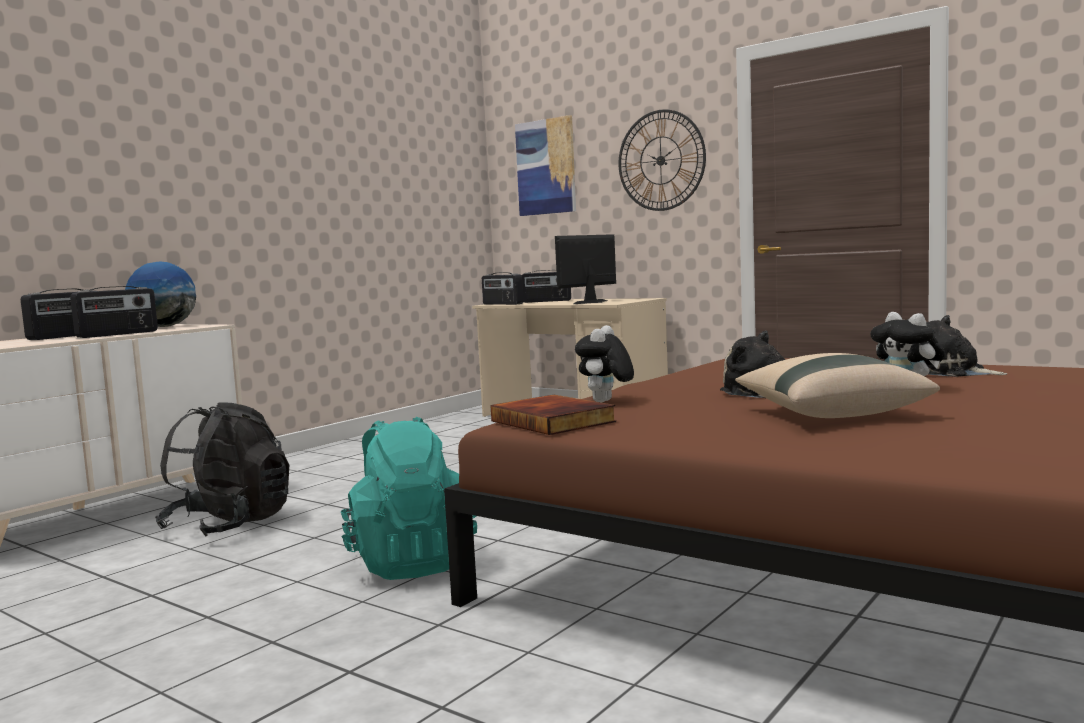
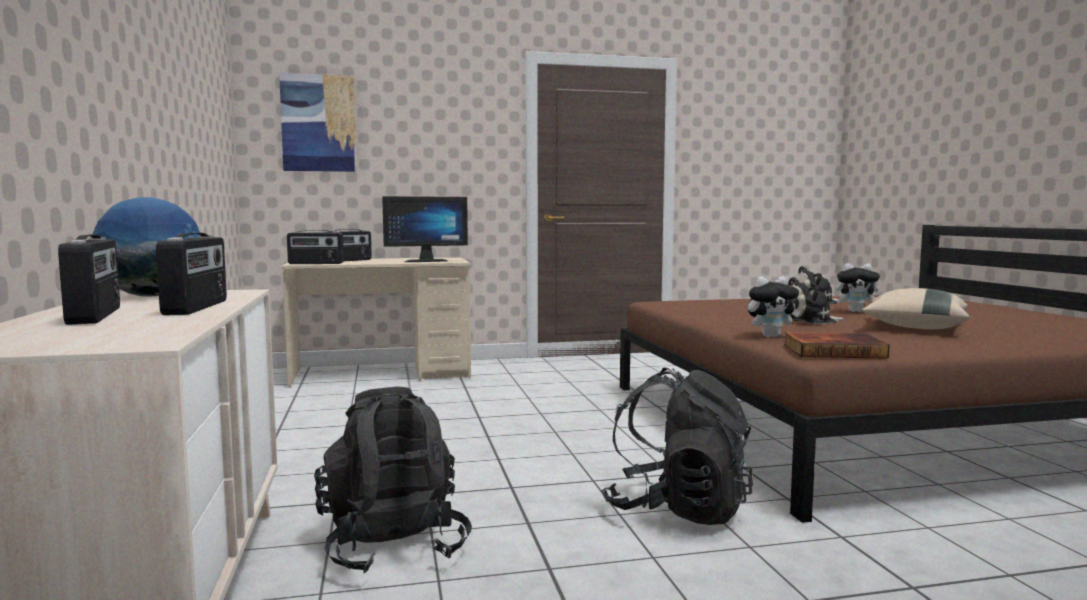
camera: 50 degrees left, 0 degrees up
turquoise backpack [341,417,477,580] -> black backpack [601,367,753,525]
monitor [555,234,616,304] -> monitor turned 105 degrees counterclockwise [382,196,468,262]
plush toy [575,325,634,403] -> plush toy turned 75 degrees counterclockwise [748,276,800,337]
wall clock [619,109,706,211] -> none

